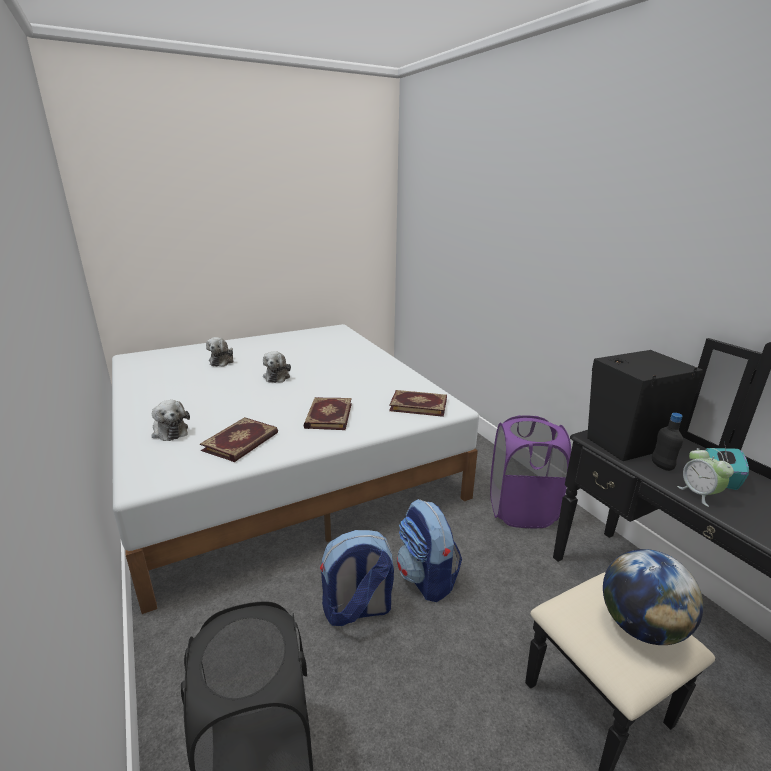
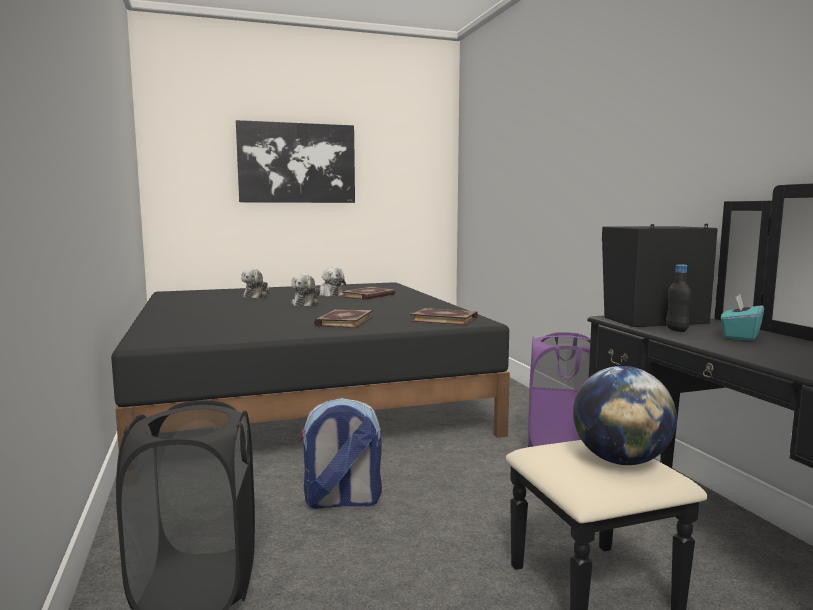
camera: 10 degrees right, 15 degrees down
white bed [112,324,479,614] -> black bed [111,282,510,448]
plush toy [152,400,190,441] -> plush toy moved to [319,267,346,296]
book [200,417,278,462] -> book moved to [341,287,395,300]
backpack [397,499,462,602] -> none
alarm clock [677,448,734,507] -> none
none -> picture [236,120,355,203]

